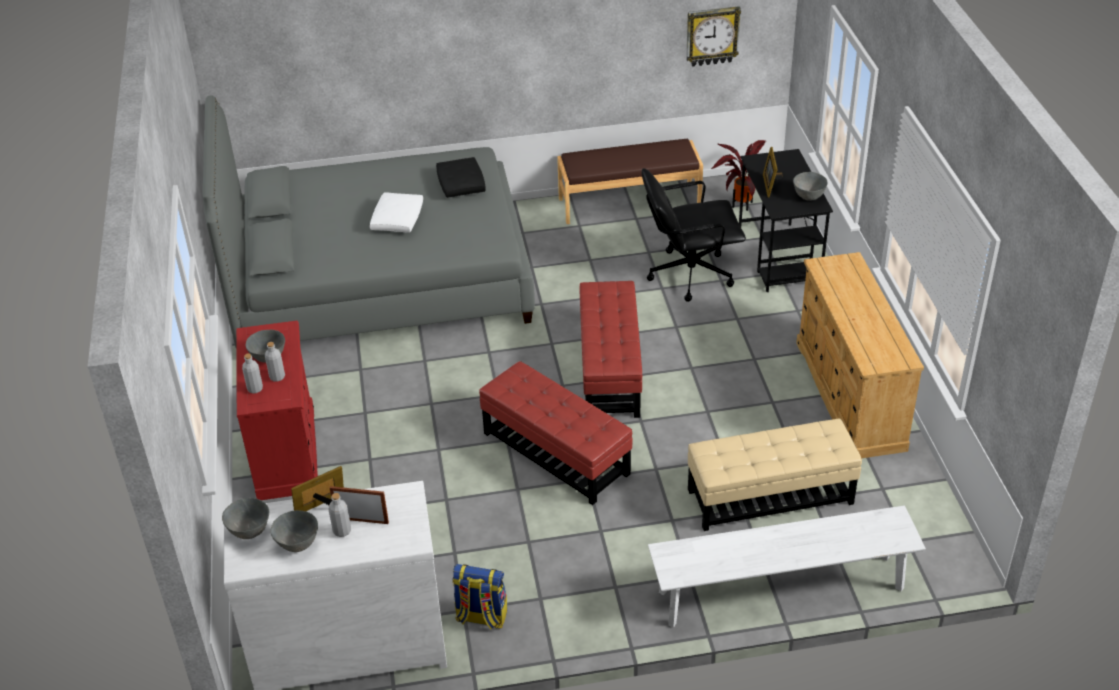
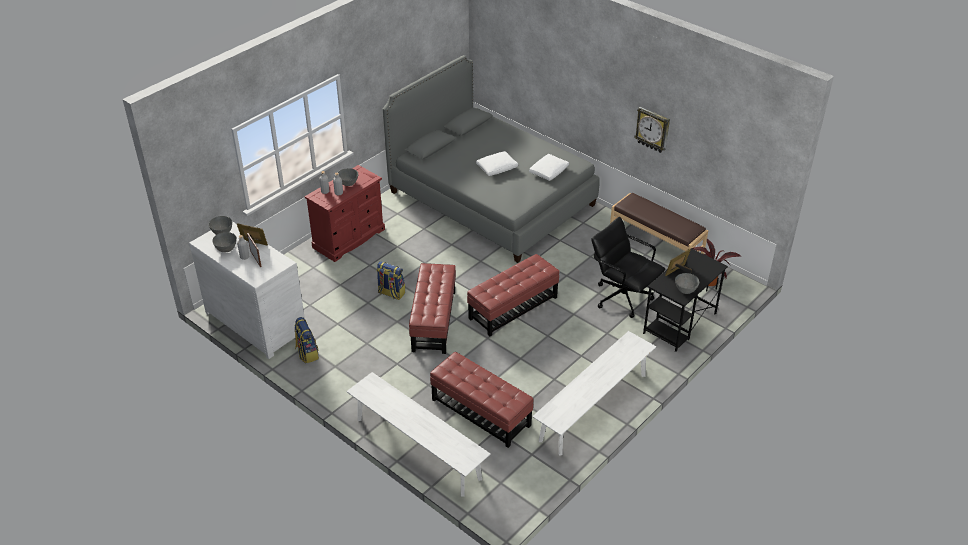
camera: 50 degrees right, 0 degrees up
black pillow [436,157,486,198] -> white pillow [529,154,569,181]
wall clock [686,6,741,67] -> wall clock moved to [634,107,670,153]
beige ottoman [688,419,862,531] -> red ottoman [430,352,533,448]
beige dresser [796,252,924,458] -> white bench [532,331,656,456]
none -> backpack [377,261,405,300]

